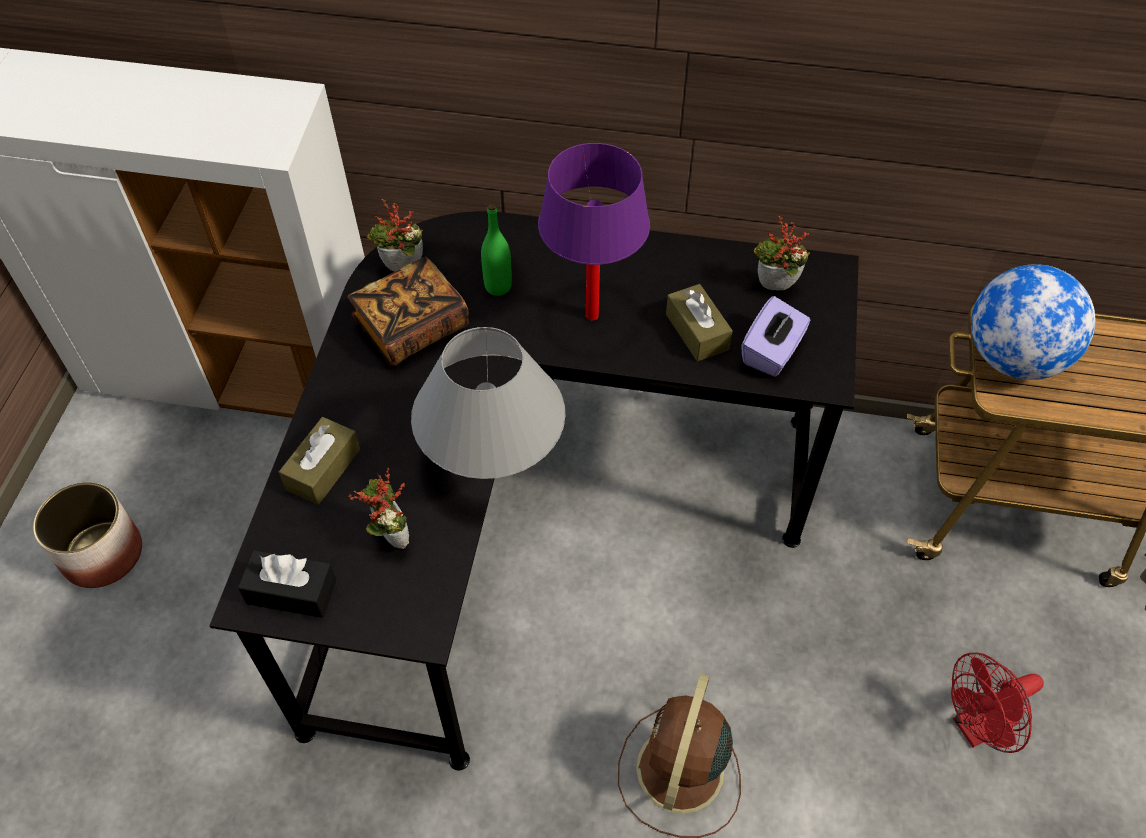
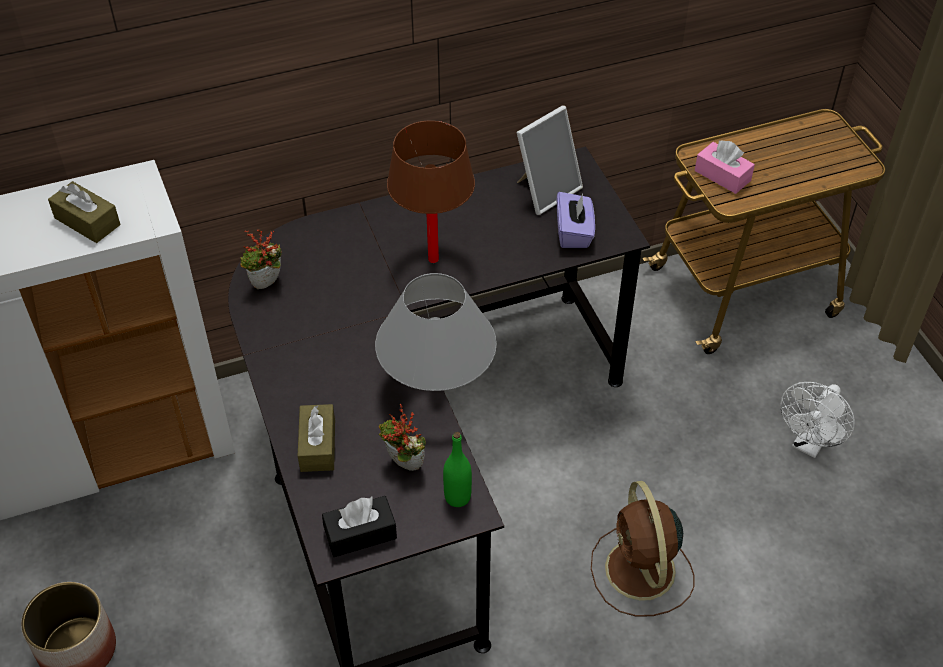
camera: 30 degrees left, 5 degrees down
book [348,257,469,367] -> none
green bottle [481,204,512,296] -> green bottle moved to [443,432,472,507]
purple table lamp [538,143,650,320] -> brown table lamp [387,121,475,263]
brown tissue box [666,284,733,361] -> brown tissue box moved to [48,181,120,243]
potted plant [754,216,809,290] -> picture frame [517,105,583,215]
red fan [951,653,1044,753] -> white fan [780,382,855,458]
globe [971,264,1095,380] -> pink tissue box [695,140,755,194]

